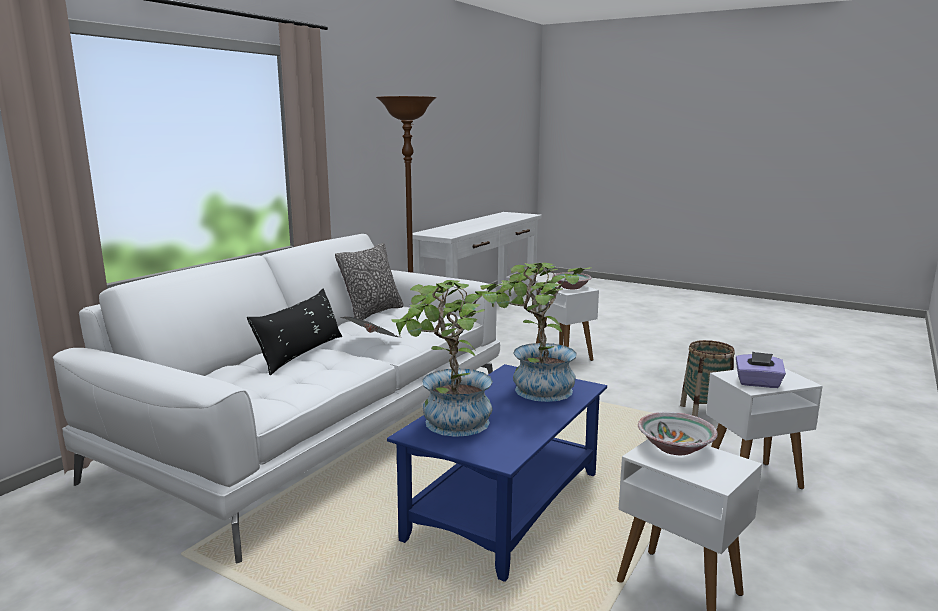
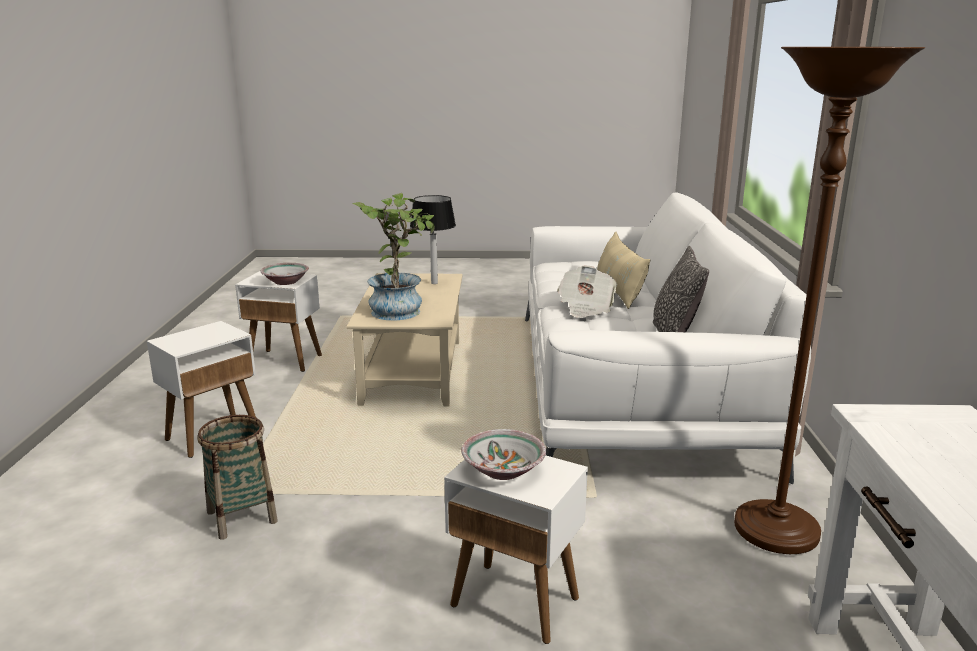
camera: 150 degrees right, 5 degrees up
black pillow [247,289,342,375] -> beige pillow [597,232,650,309]
blue coffee table [387,364,607,582] -> beige coffee table [346,273,463,406]
potted plant [391,280,507,437] -> table lamp [410,195,456,284]
purple tissue box [736,352,786,388] -> none

